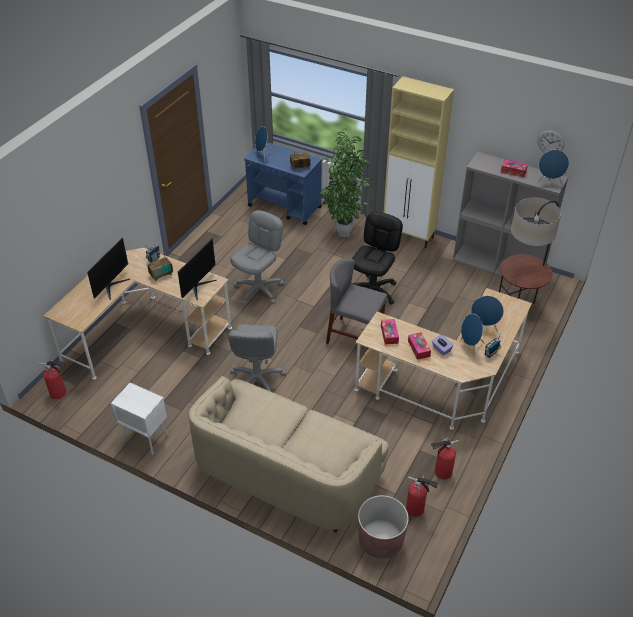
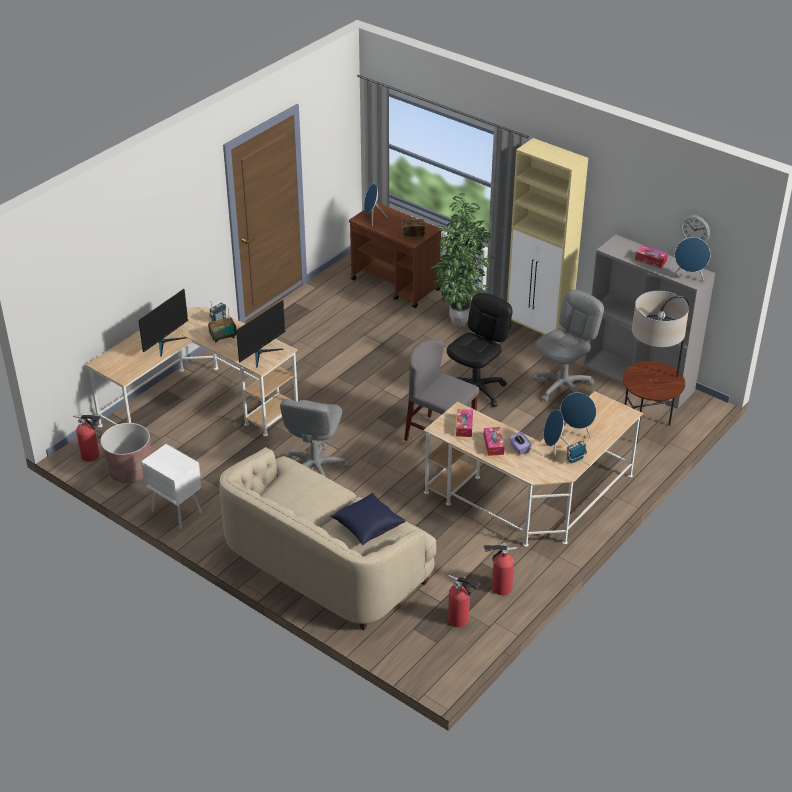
camera: 10 degrees right, 5 degrees down
grey office chair [230,210,284,305] -> grey office chair moved to [533,290,604,401]
blue cart [244,142,322,225] -> brown cart [349,202,442,308]
brown planter [358,495,409,558] -> brown planter moved to [100,423,151,483]
none -> blue pillow [330,493,406,545]

